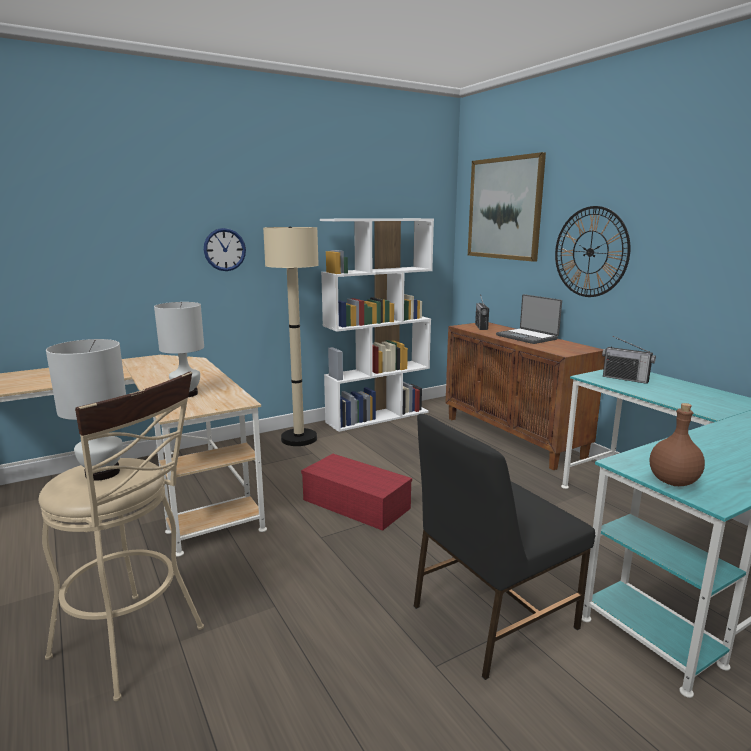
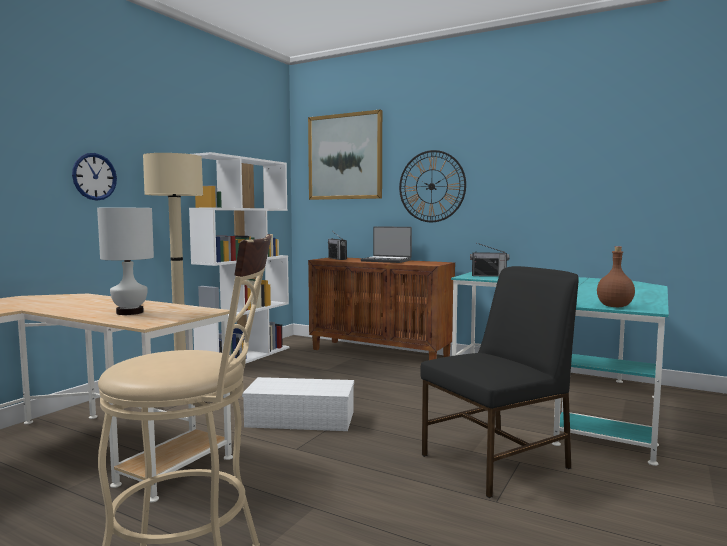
camera: 30 degrees left, 10 degrees down
white table lamp [46,339,126,481] -> none
red storage box [301,454,412,531] -> white storage box [242,377,354,431]
black chair [414,414,595,680] -> black chair turned 150 degrees counterclockwise [420,266,579,498]

